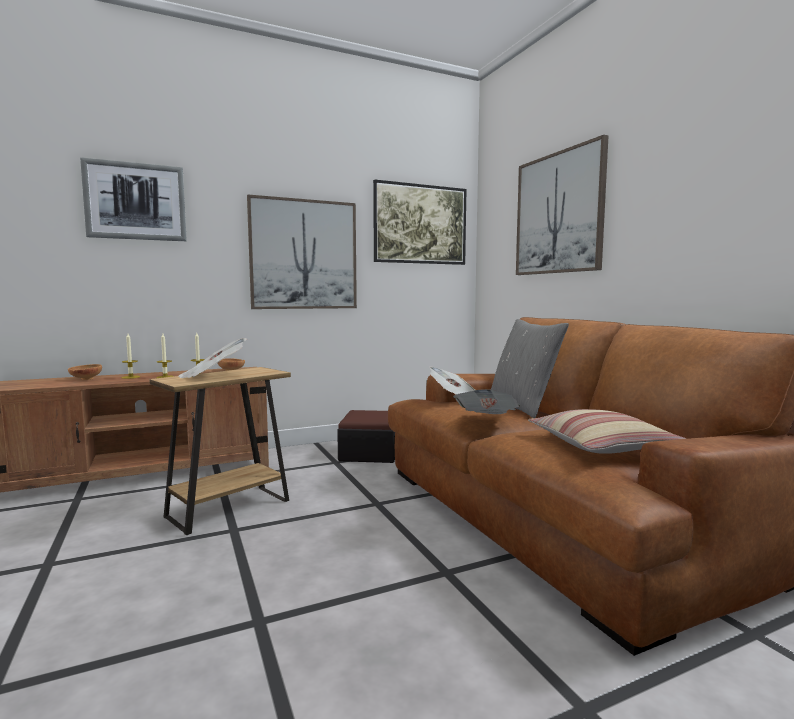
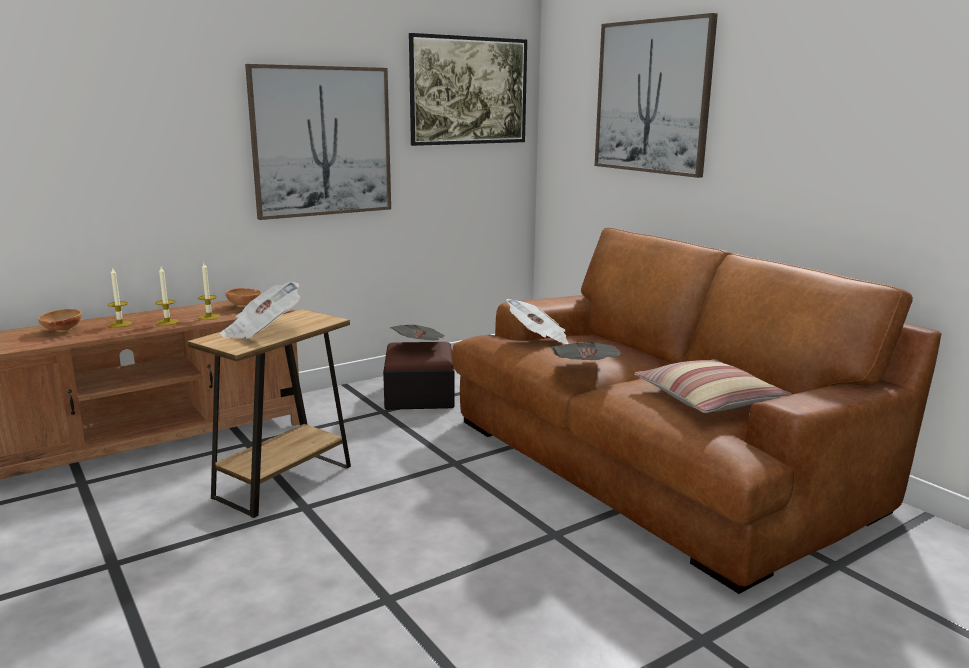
camera: 10 degrees left, 10 degrees up
picture [80,157,187,241] -> none
grey pillow [491,319,569,418] -> none
none -> newspaper [389,325,445,340]

